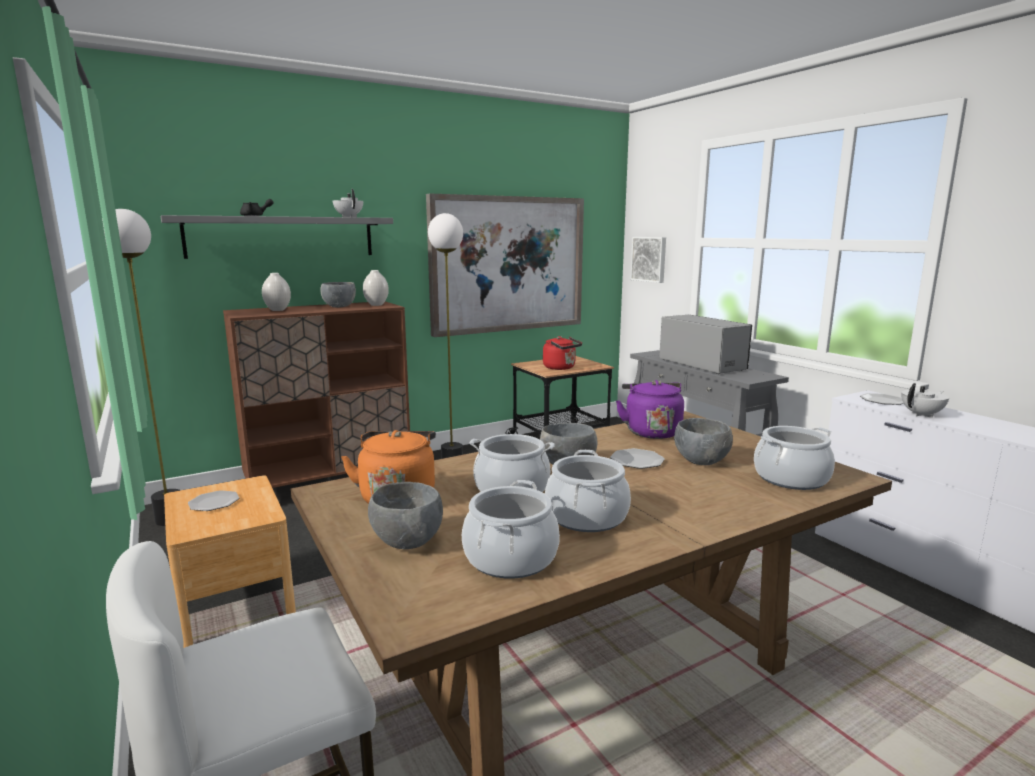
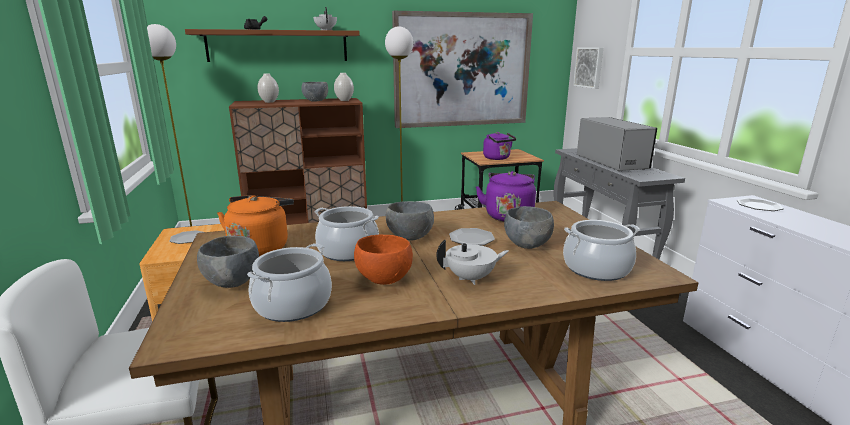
camera: 15 degrees right, 5 degrees up
grey shelf [161,215,393,259] -> brown shelf [185,29,360,62]
red kettle [543,336,582,370] -> purple kettle [483,132,516,160]
cooking pot [545,450,631,532] -> orange bowl [354,234,413,285]
white teapot [901,383,949,418] -> white teapot moved to [436,240,509,285]

